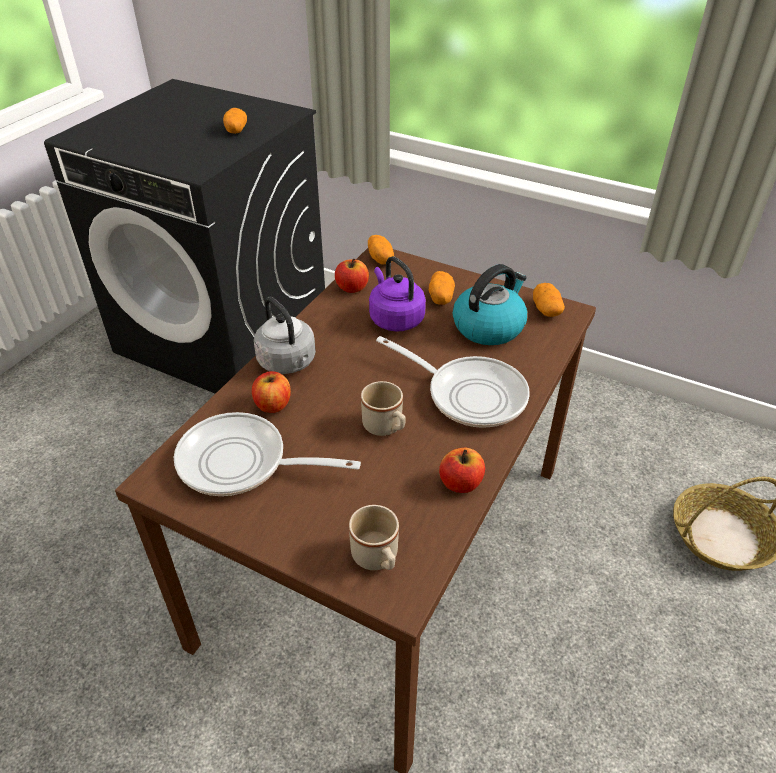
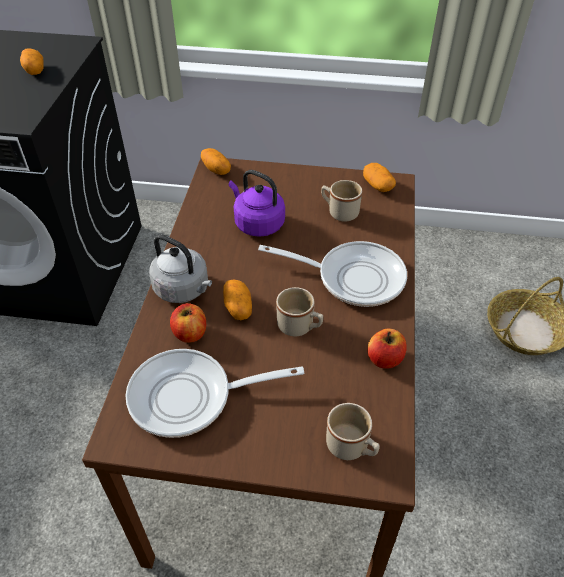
camera: 20 degrees left, 5 degrees up
apple [335,259,369,293] -> none
potato [429,271,455,305] -> potato moved to [223,280,252,320]
kettle [453,264,527,345] -> beige mug [321,180,362,222]

